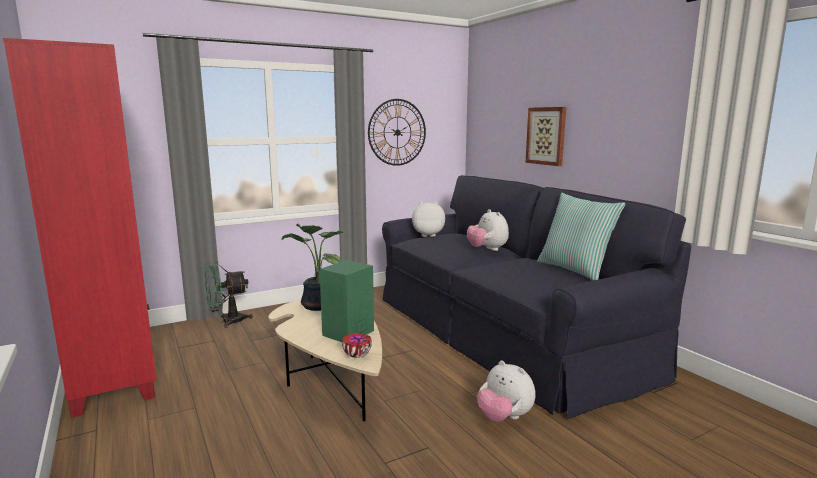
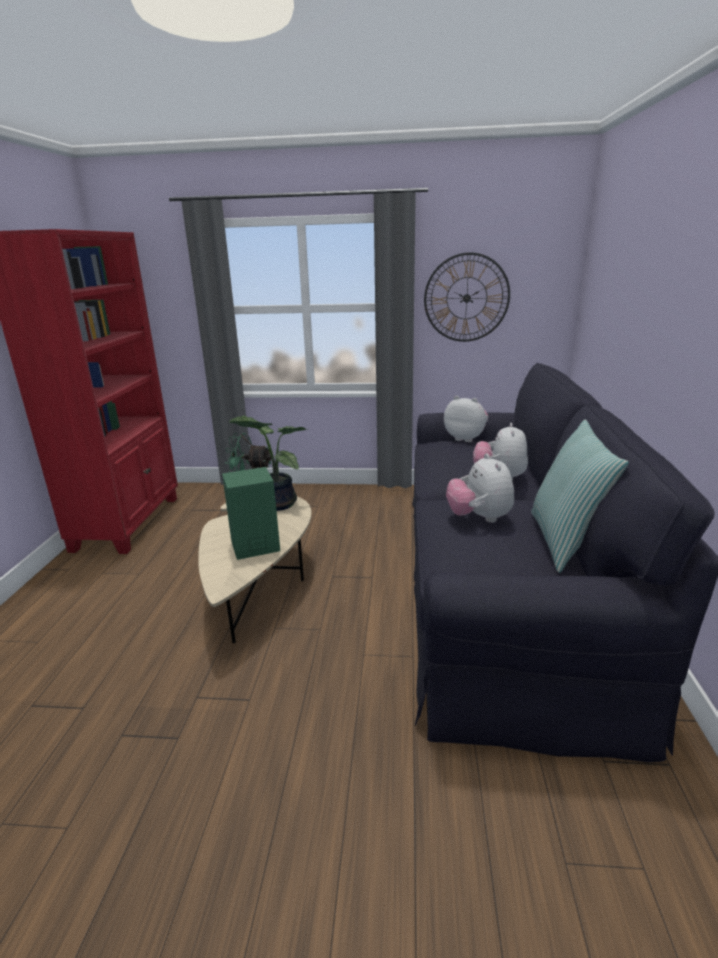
camera: 35 degrees right, 10 degrees up
bowl [342,333,372,358] -> none
plush toy [477,360,536,422] -> plush toy moved to [446,453,514,523]
picture [525,107,566,166] -> none

